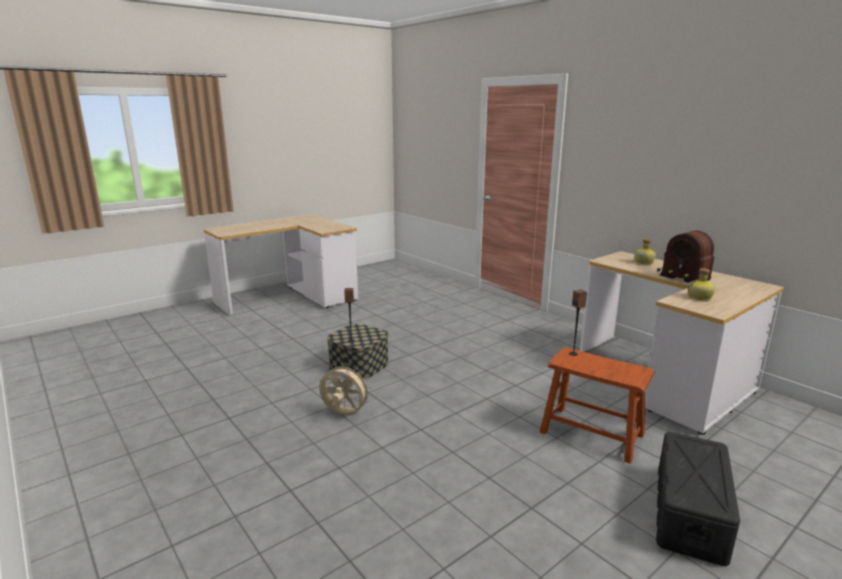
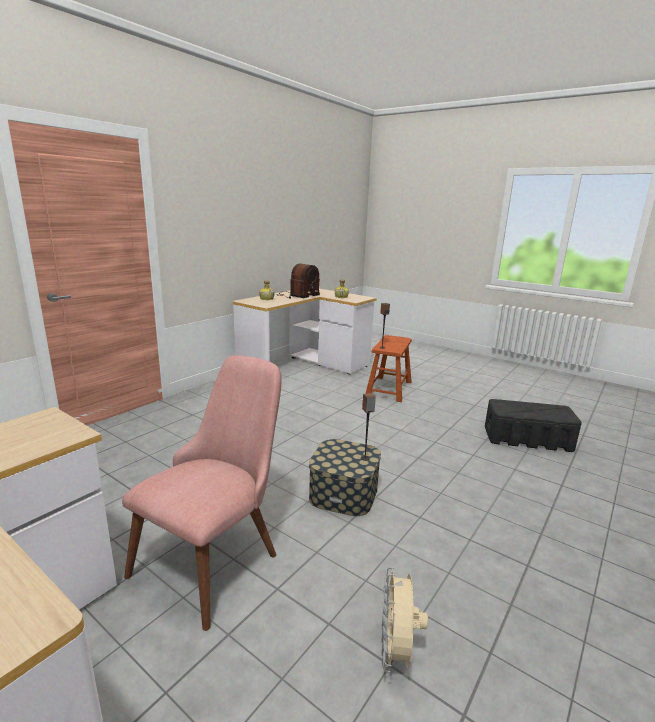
camera: 105 degrees left, 0 degrees up
beige fan [319,362,372,416] -> beige fan moved to [381,567,428,672]
black storage box [656,432,740,566] -> black storage box moved to [485,399,582,452]
none -> pink chair [122,356,282,631]

